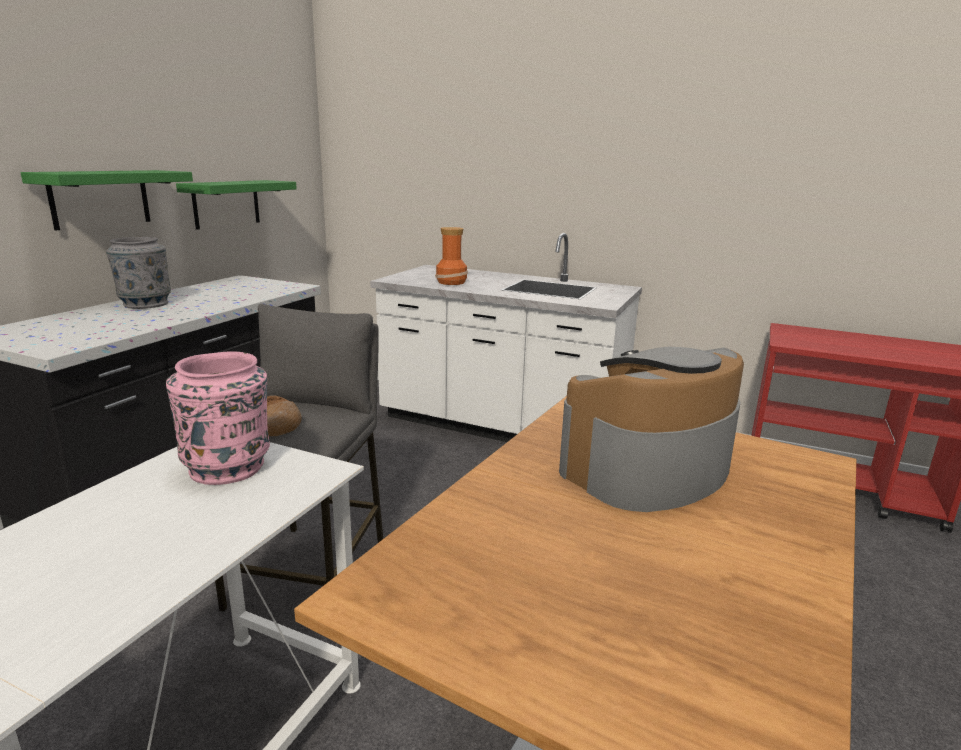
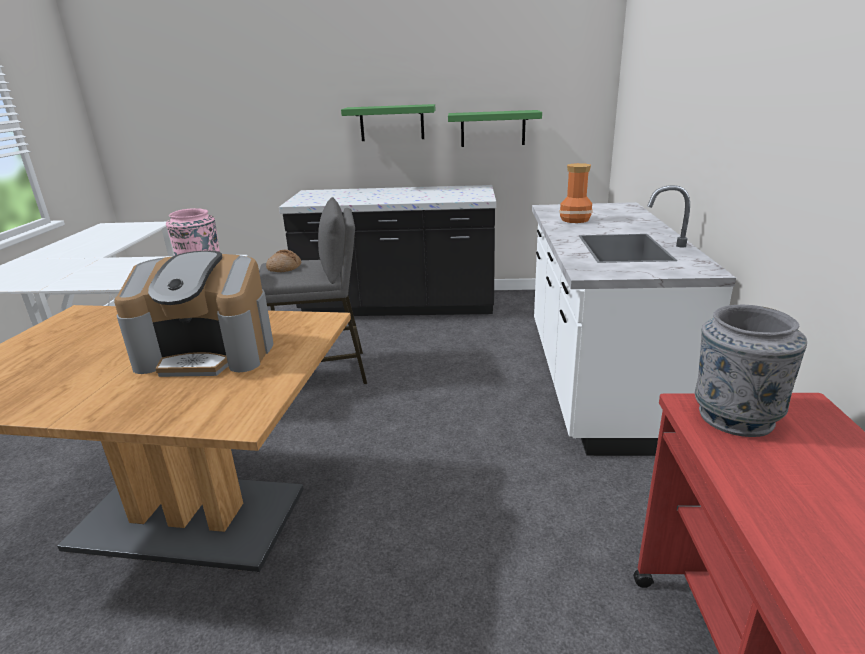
camera: 70 degrees right, 5 degrees up
grey vase [106,237,171,309] -> grey vase moved to [695,305,807,437]
coffee machine [559,346,744,512] -> coffee machine turned 150 degrees clockwise [114,251,274,377]

